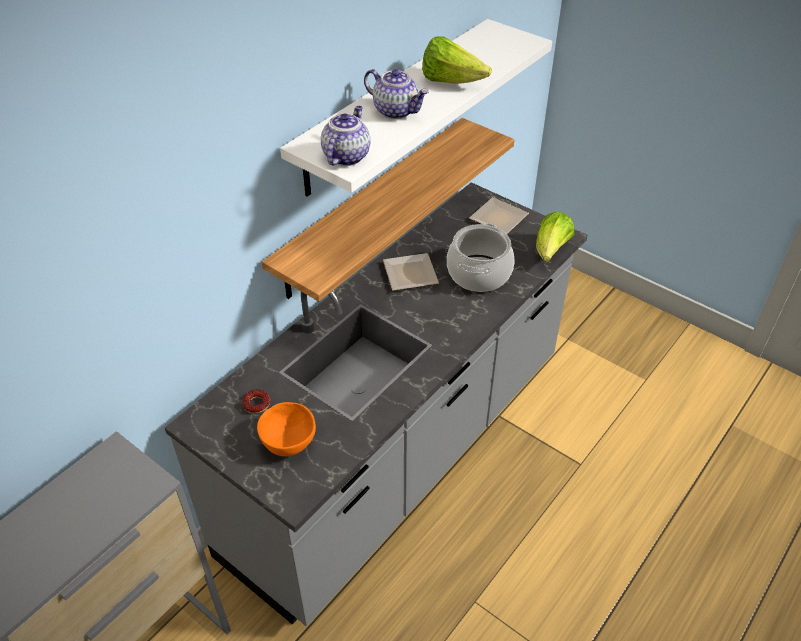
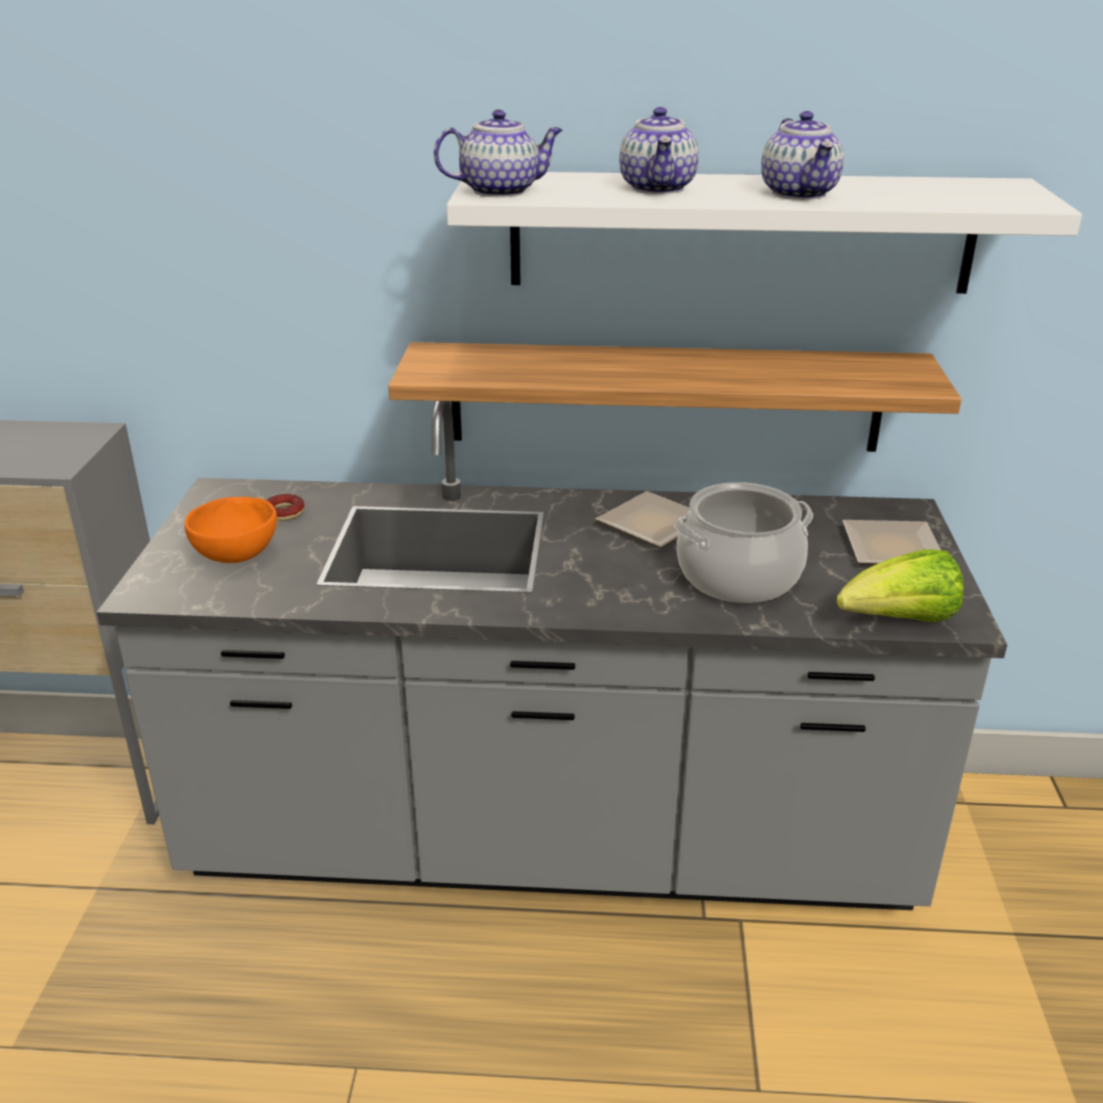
camera: 55 degrees right, 15 degrees down
lettuce [422,36,492,83] -> teapot [761,111,844,200]

